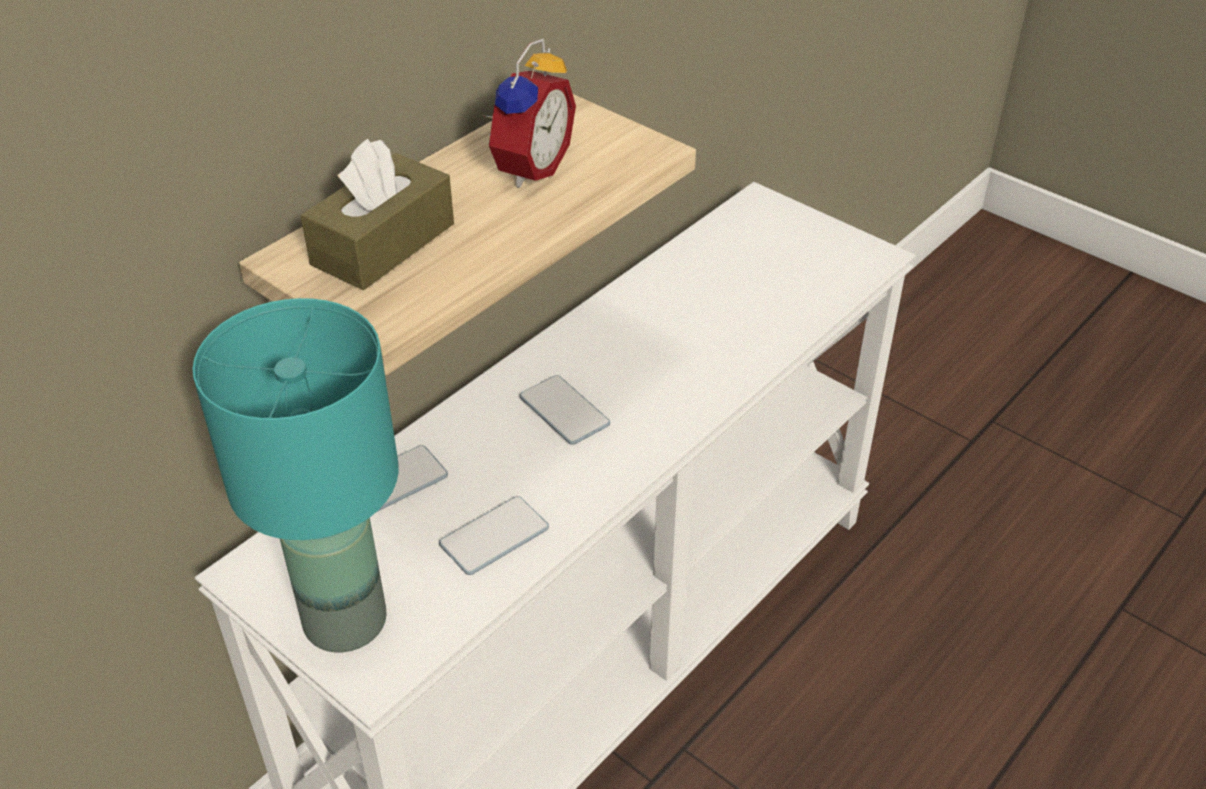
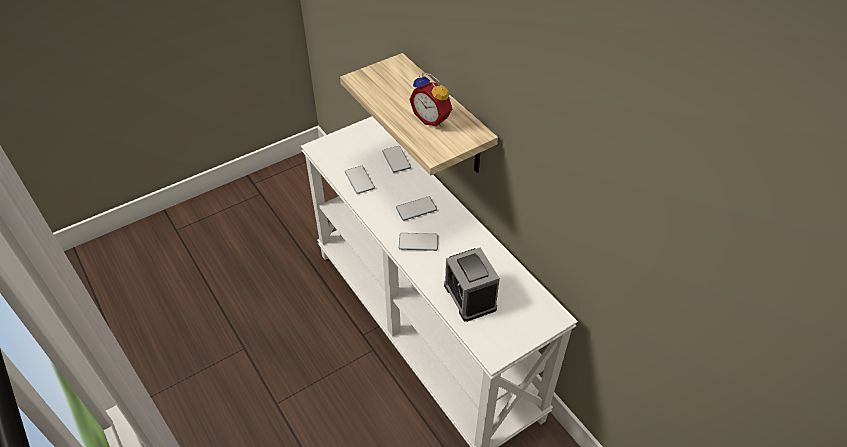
camera: 105 degrees right, 5 degrees up
turquoise table lamp [192,298,399,652] -> none
brown tissue box [301,139,454,290] -> none
none -> phone [399,233,438,251]
none -> alarm clock [444,248,500,322]

